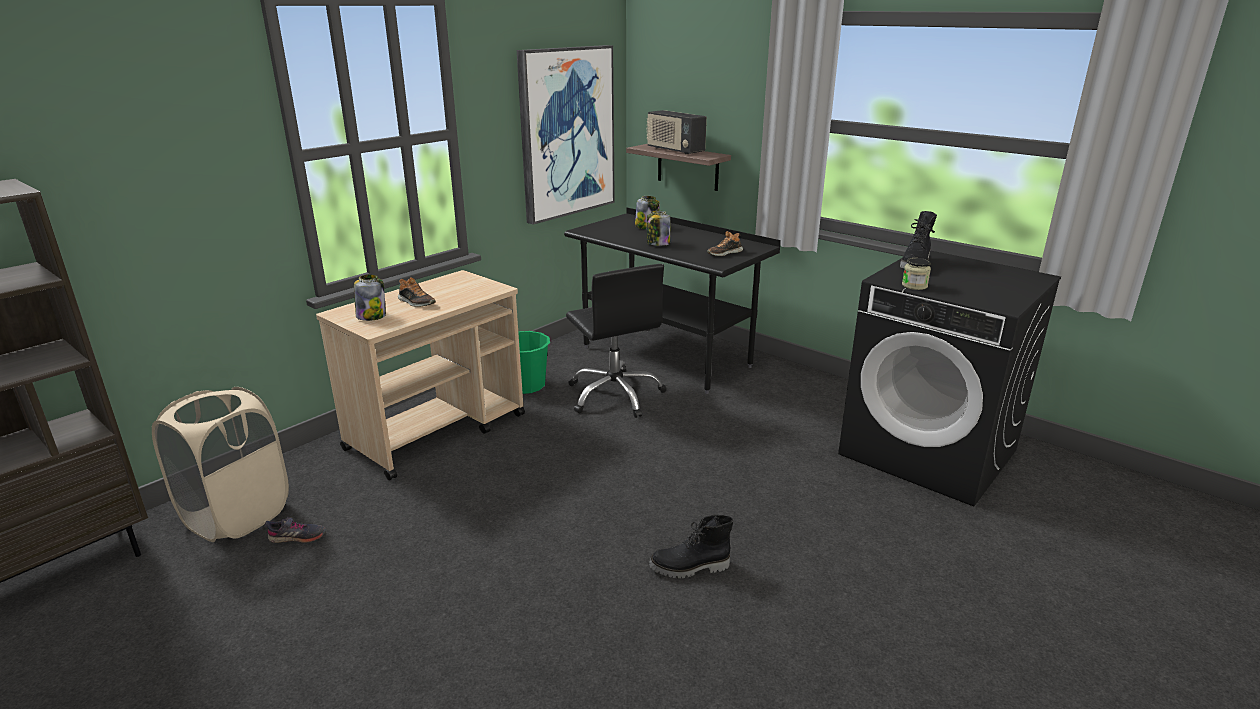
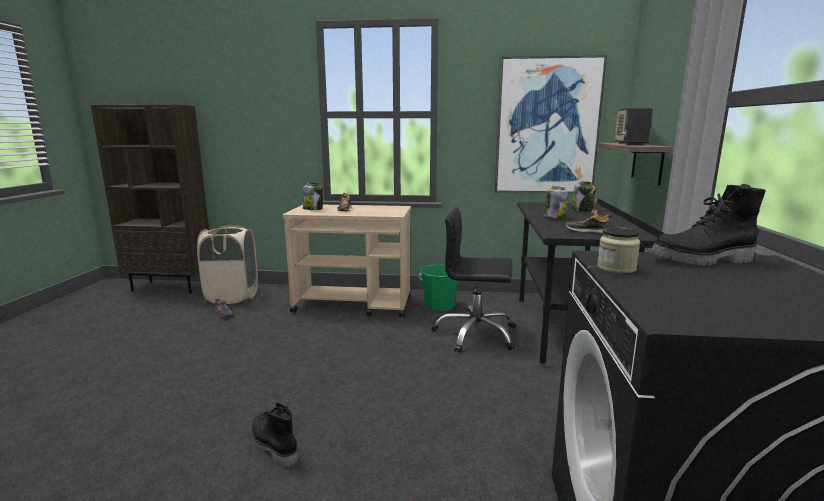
camera: 55 degrees right, 10 degrees down
black office chair [566,264,666,418] -> black office chair turned 75 degrees clockwise [431,207,516,353]

